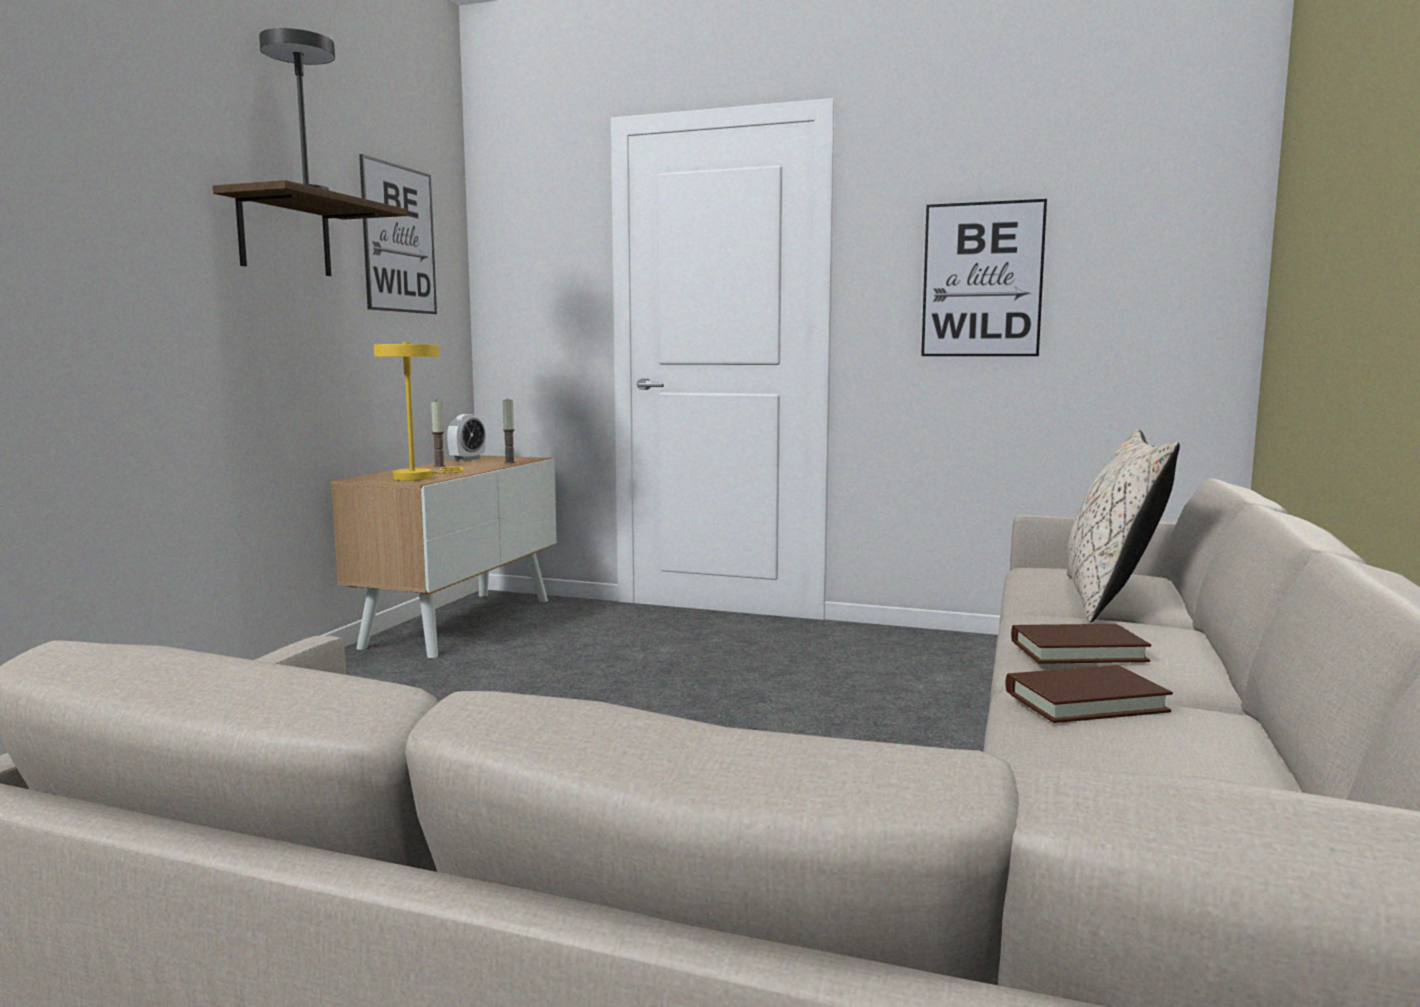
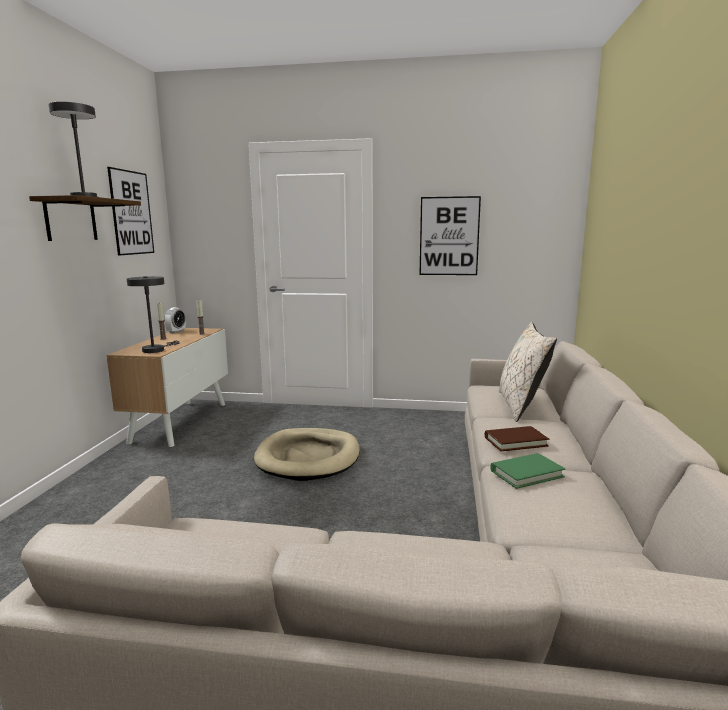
camera: 10 degrees left, 5 degrees up
yellow table lamp [374,342,464,481] -> grey table lamp [127,276,180,353]
brown book [1006,665,1173,723] -> green book [490,453,565,489]
none -> beige dog bed [254,428,360,481]

